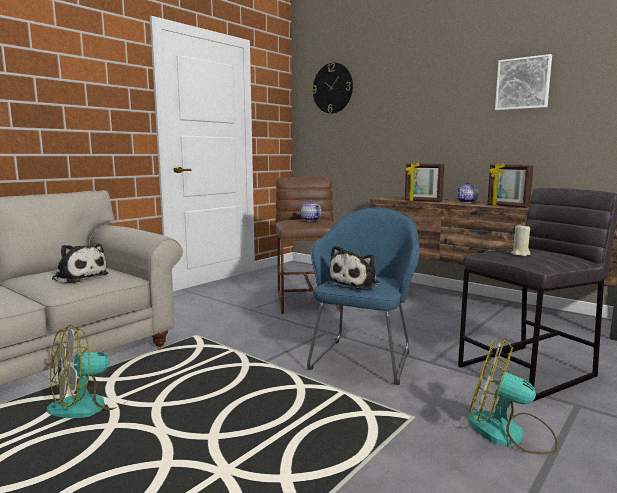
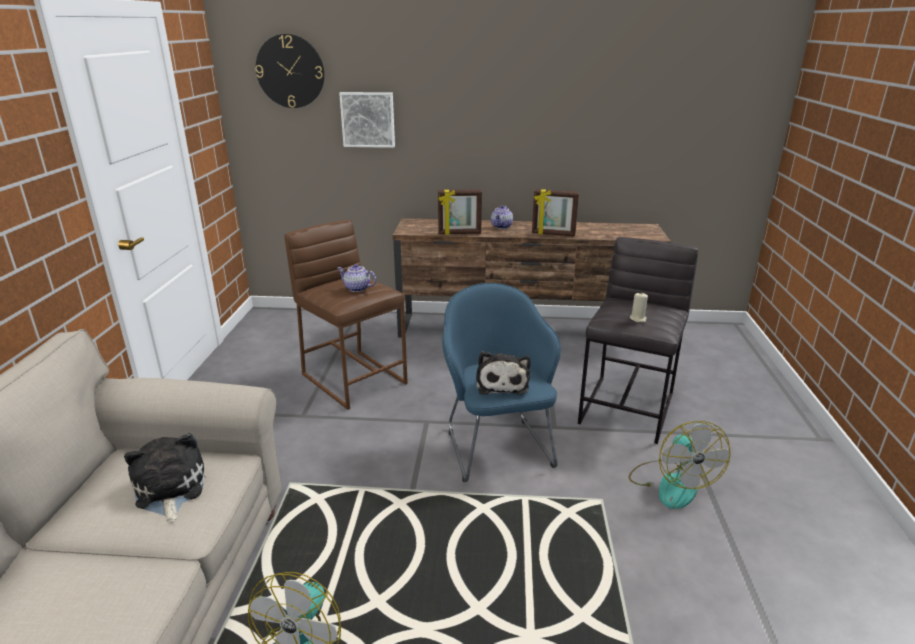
camera: 35 degrees left, 15 degrees up
plush toy [52,243,108,283] -> plush toy turned 105 degrees counterclockwise [124,433,206,522]
fan [468,339,558,454] -> fan turned 90 degrees counterclockwise [628,421,730,509]
picture [495,54,552,110] -> picture moved to [339,92,395,148]

